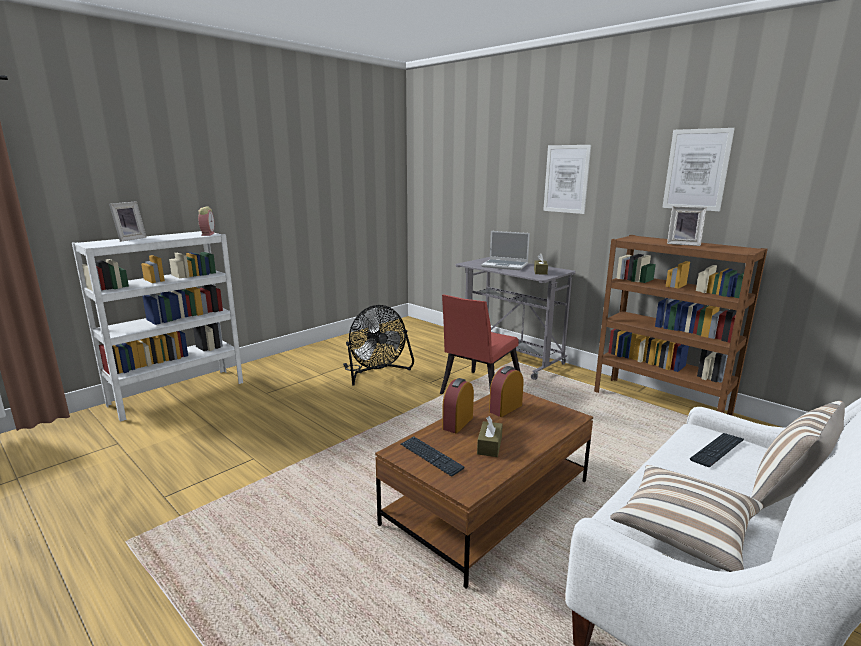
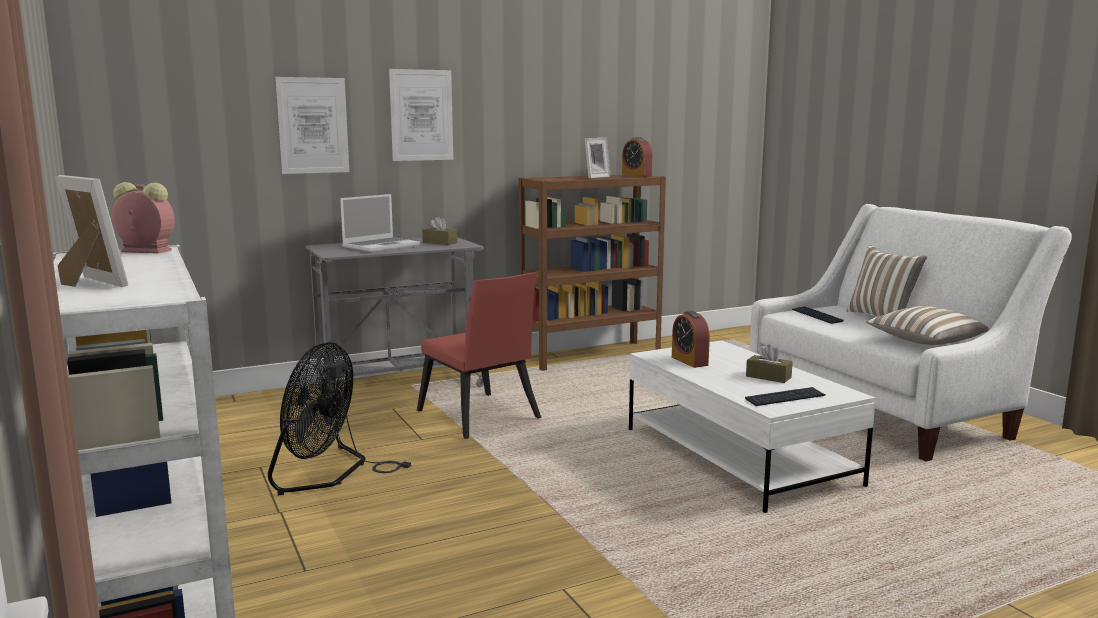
camera: 70 degrees left, 5 degrees down
black fan [343,305,414,385] -> black fan turned 150 degrees counterclockwise [268,342,411,496]
brown coffee table [375,392,593,588] -> white coffee table [629,340,876,513]
alarm clock [442,378,474,433] -> alarm clock moved to [622,137,653,177]
picture [662,128,735,211] -> picture moved to [276,77,349,174]

